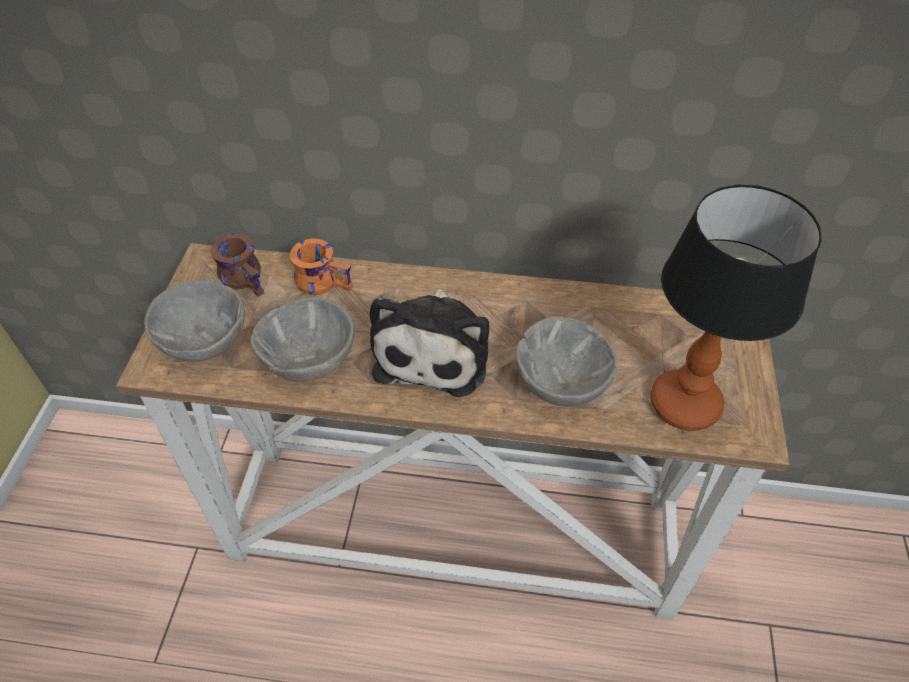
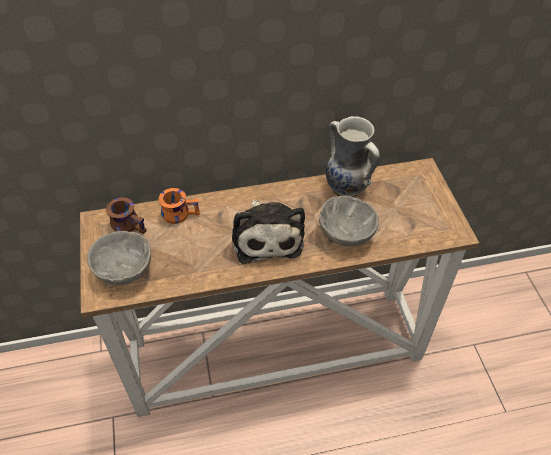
camera: 20 degrees left, 0 degrees up
grey bowl [251,297,354,382] -> none
table lamp [650,185,821,431] -> none
none -> vase [326,116,379,197]

